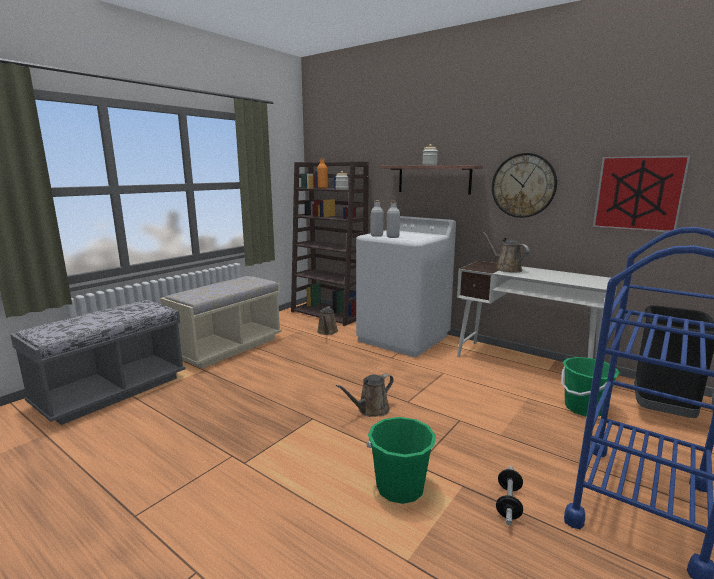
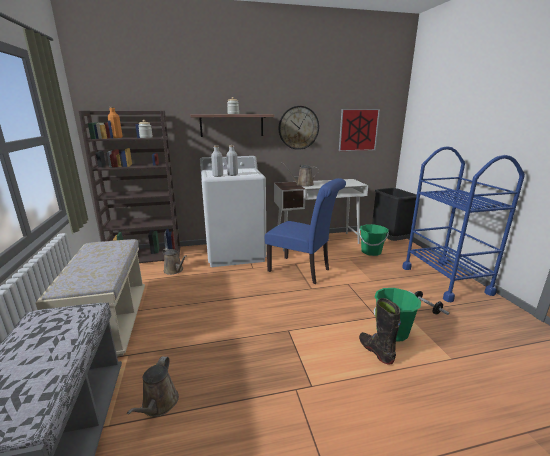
camera: 50 degrees left, 5 degrees up
brown watering can [336,374,394,417] -> brown watering can moved to [127,356,179,417]
none -> blue chair [265,178,346,284]
none -> black boot [359,298,401,365]

